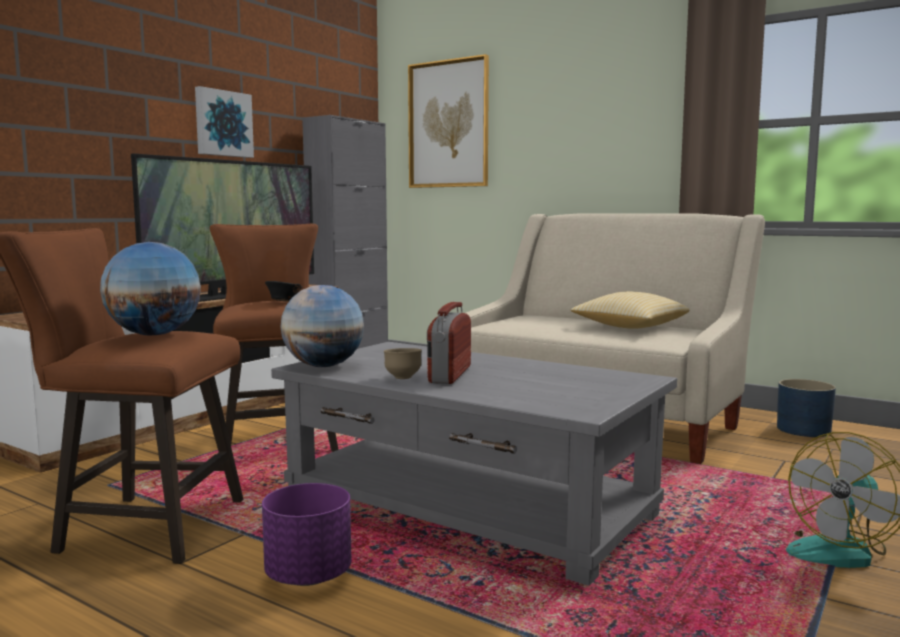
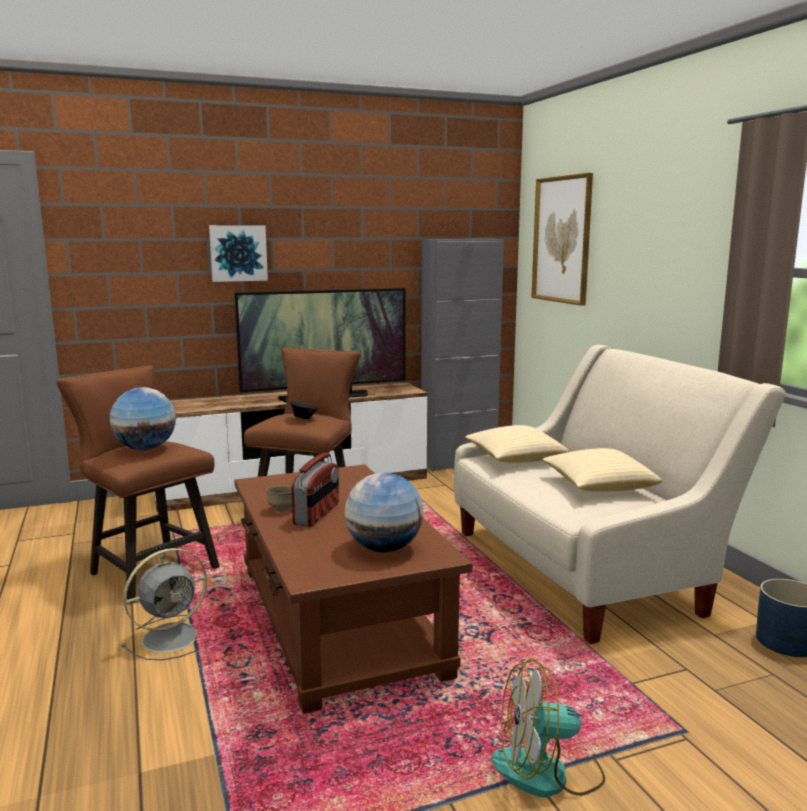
camera: 35 degrees right, 5 degrees up
picture [195,86,254,158] -> picture moved to [209,225,268,282]
purple planter [262,483,352,586] -> grey fan [121,548,207,660]
grey coffee table [271,342,677,586] -> brown coffee table [234,464,472,714]
globe [280,285,364,367] -> globe moved to [344,472,423,552]
radio [427,302,471,384] -> radio turned 150 degrees clockwise [291,453,339,527]
none -> pillow [465,425,569,463]

